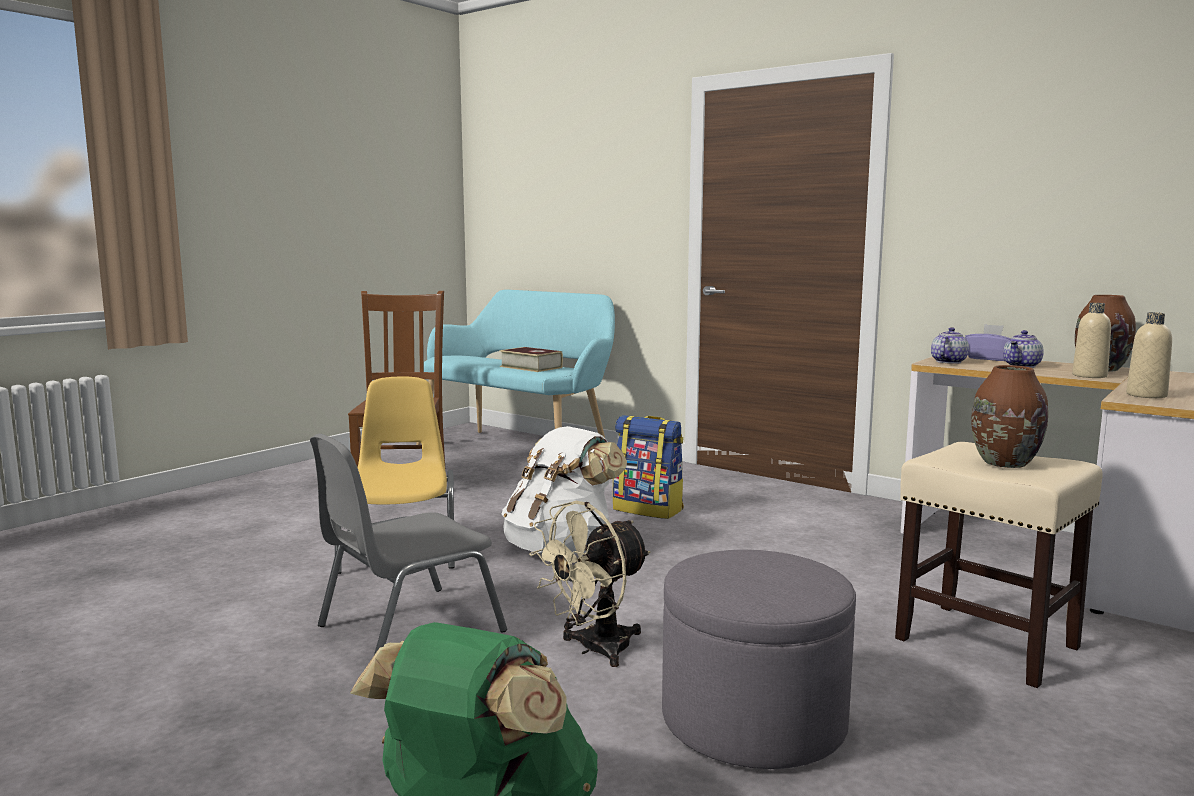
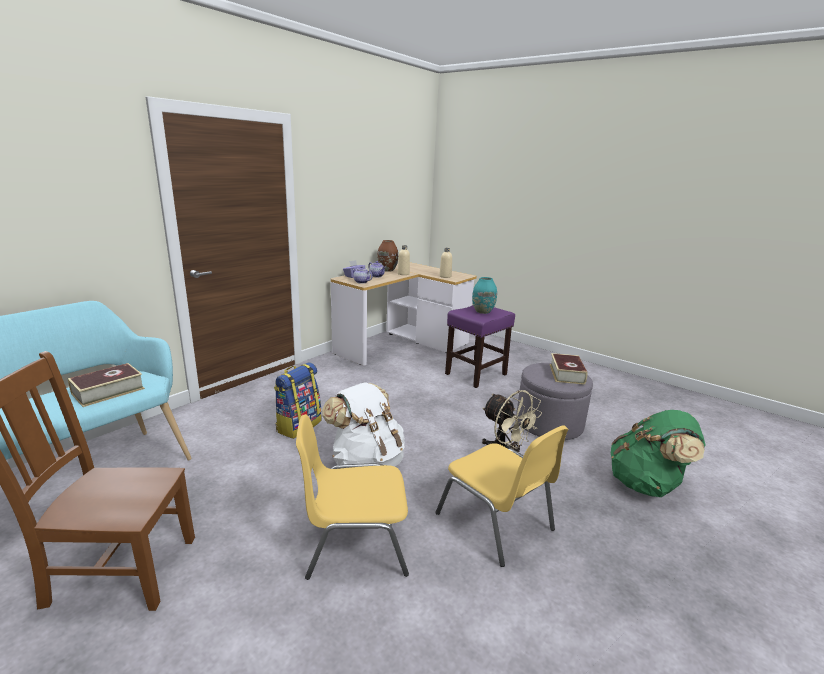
camera: 90 degrees left, 10 degrees up
grey chair [310,434,507,655] -> yellow chair [436,425,568,567]
beige stool [895,442,1103,688] -> purple stool [445,305,515,388]
brown vase [971,365,1048,468] -> turquoise vase [472,277,497,314]
none -> book [549,353,587,385]

